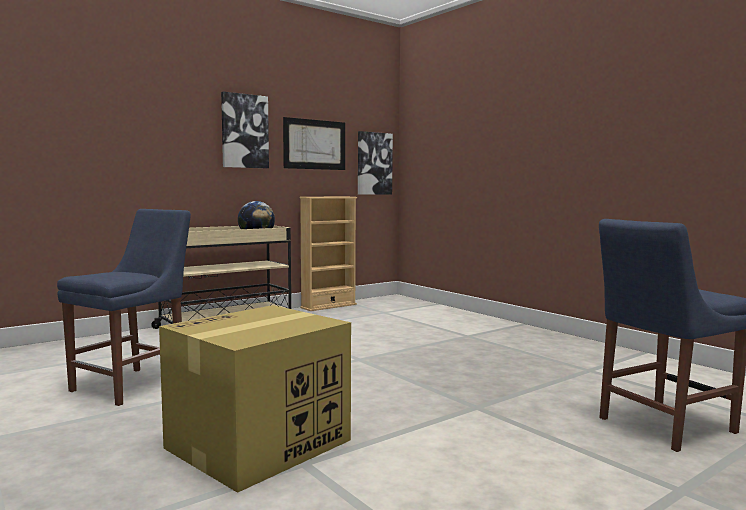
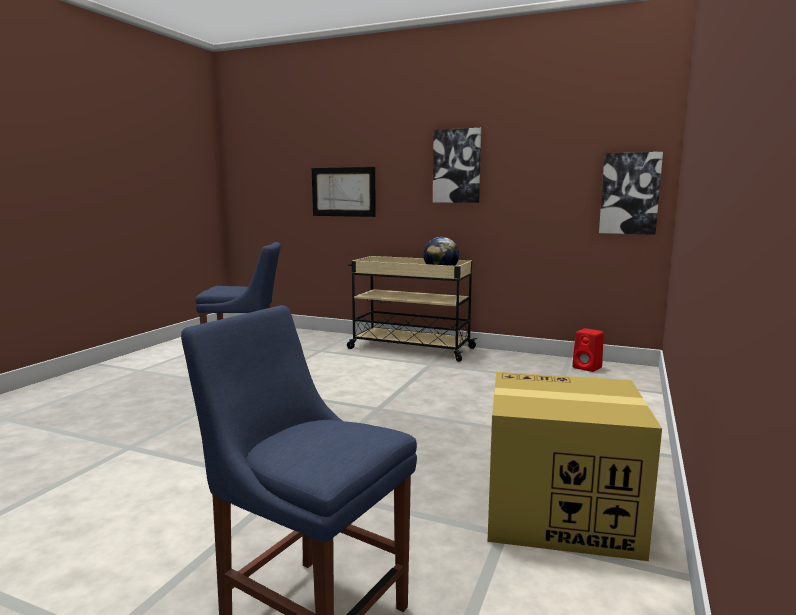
camera: 60 degrees right, 5 degrees up
cardboard box [159,305,351,493] -> cardboard box moved to [488,372,662,561]
picture [283,117,345,170] -> picture moved to [312,167,376,217]
beige bookcase [300,197,357,311] -> none
none -> red speaker [572,328,604,372]

